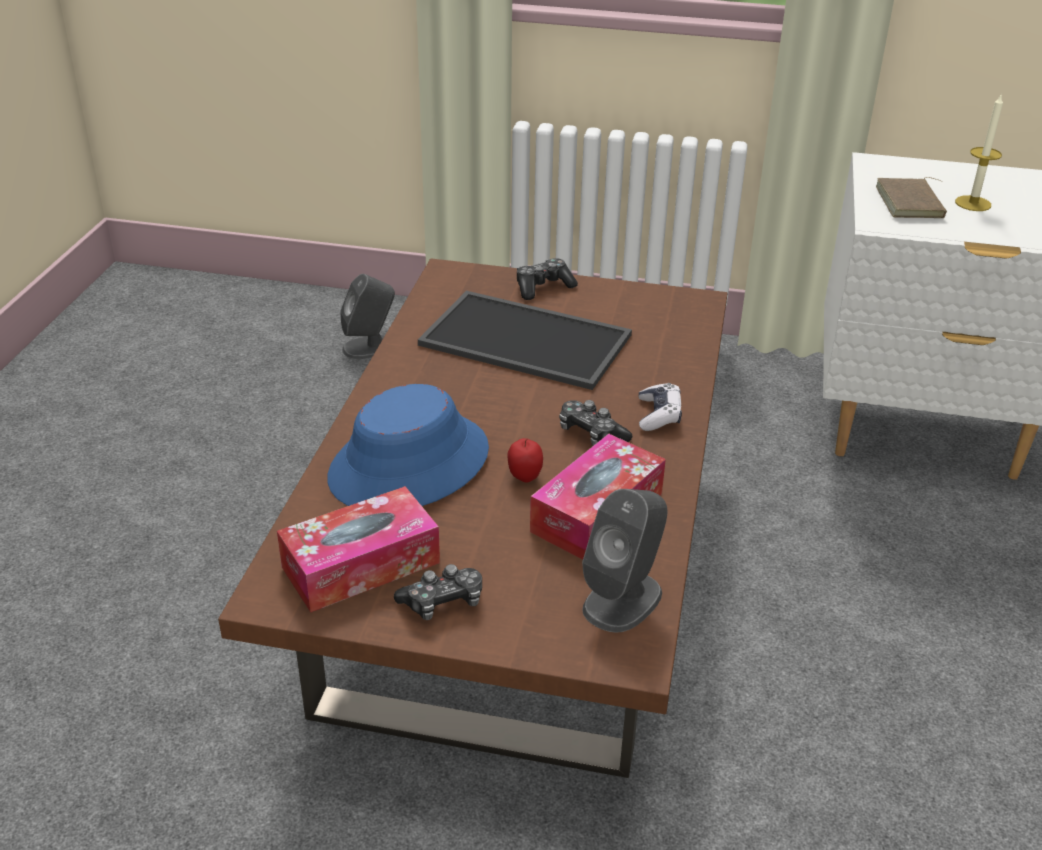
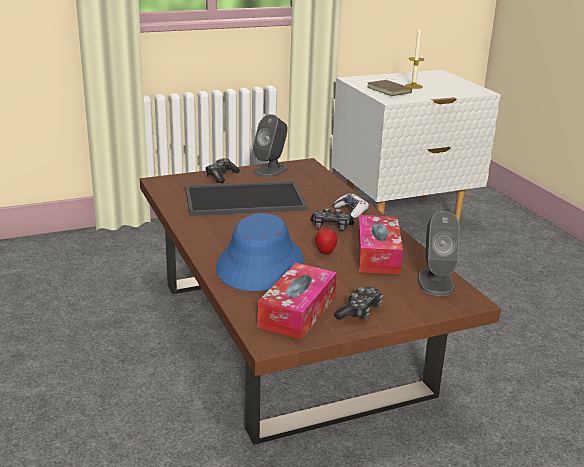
camera: 35 degrees left, 10 degrees down
grey speaker [340,274,395,359] -> grey speaker moved to [253,114,288,177]

